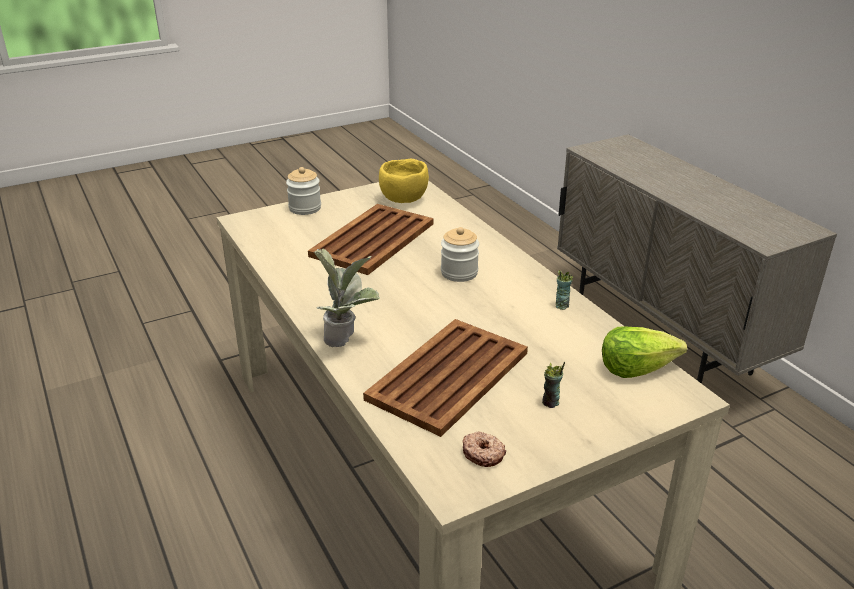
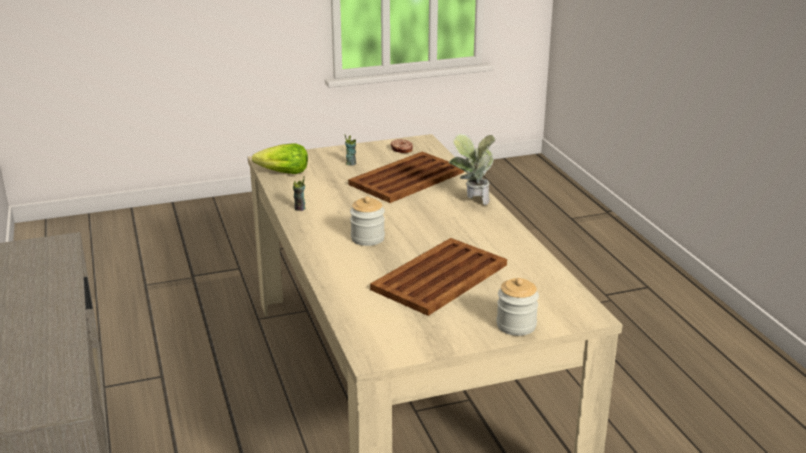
camera: 170 degrees left, 5 degrees down
yellow bowl [379,159,429,203] -> none

